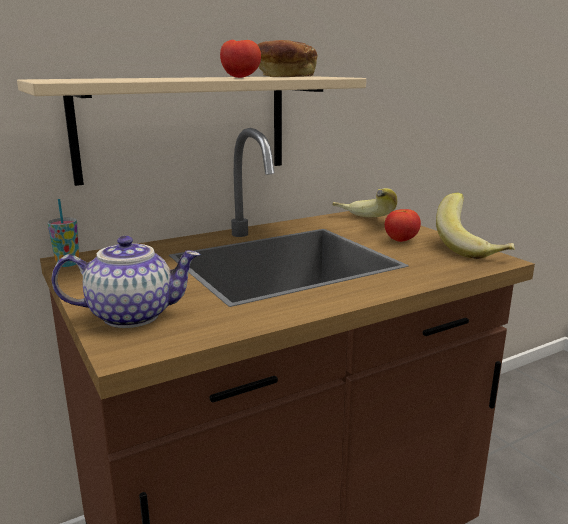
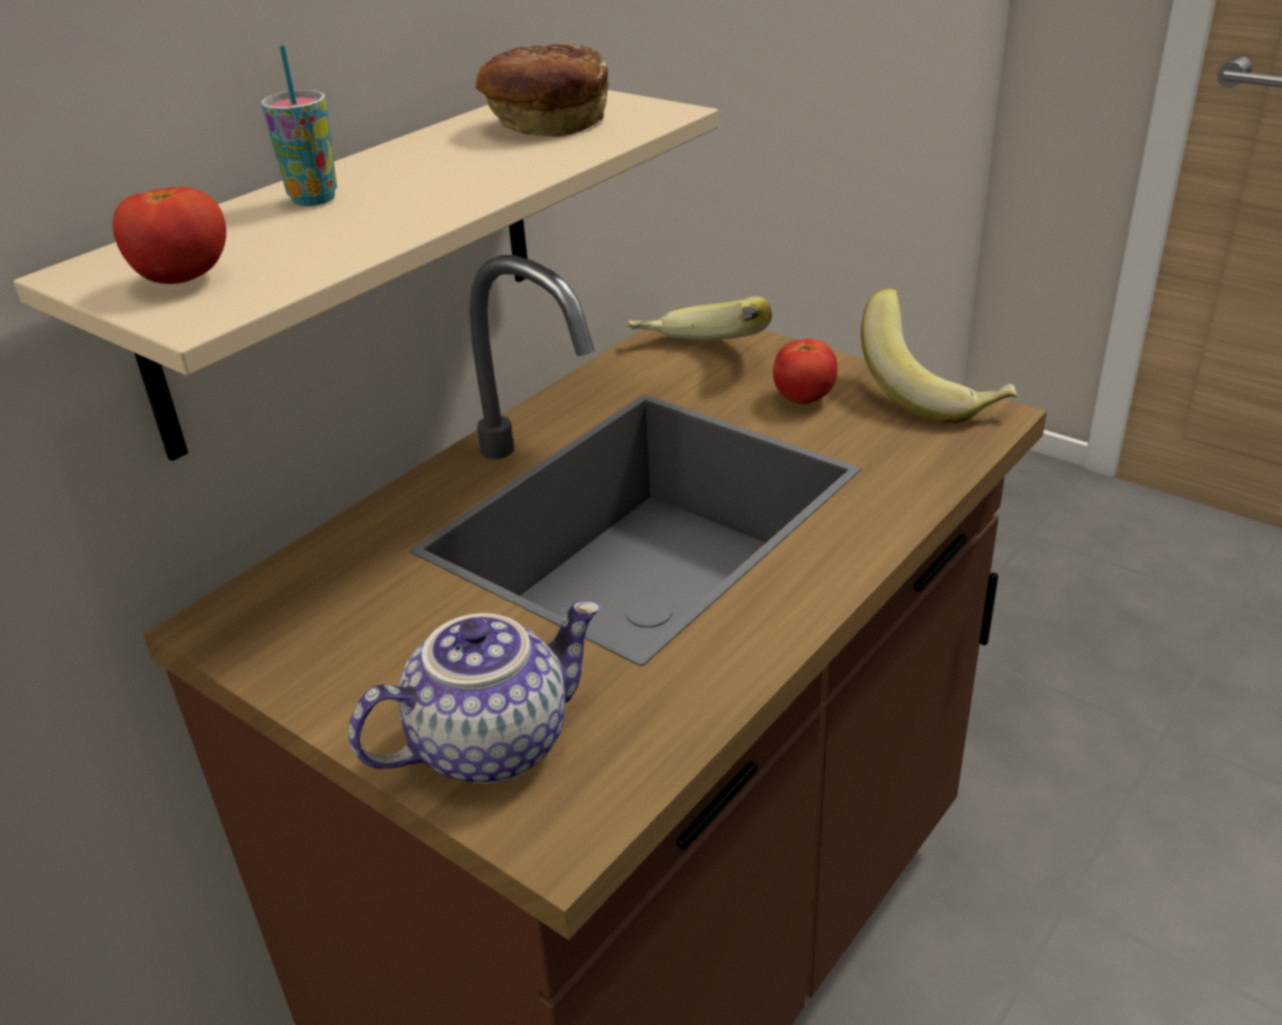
camera: 20 degrees left, 15 degrees up
cup [47,199,79,267] -> cup moved to [261,45,337,206]
tomato [220,40,261,78] -> tomato moved to [113,187,226,284]

